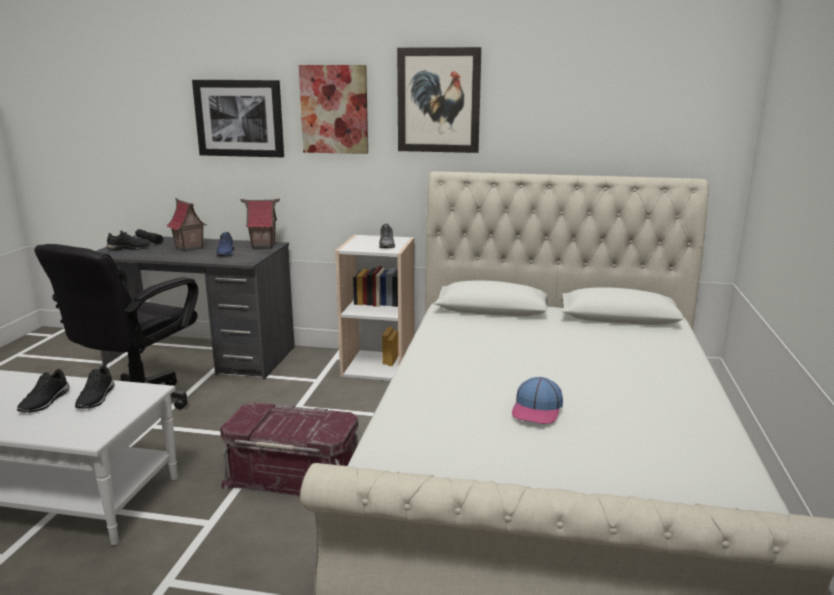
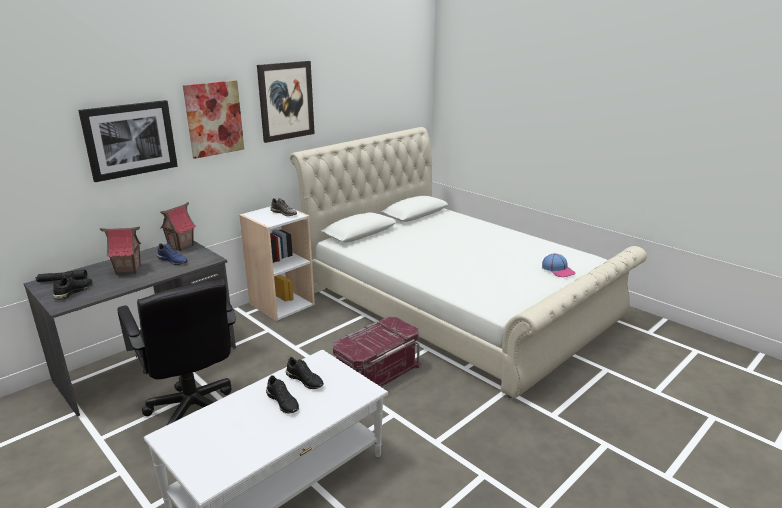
camera: 55 degrees left, 5 degrees up
cap [512,377,563,424] -> cap moved to [542,253,576,277]

